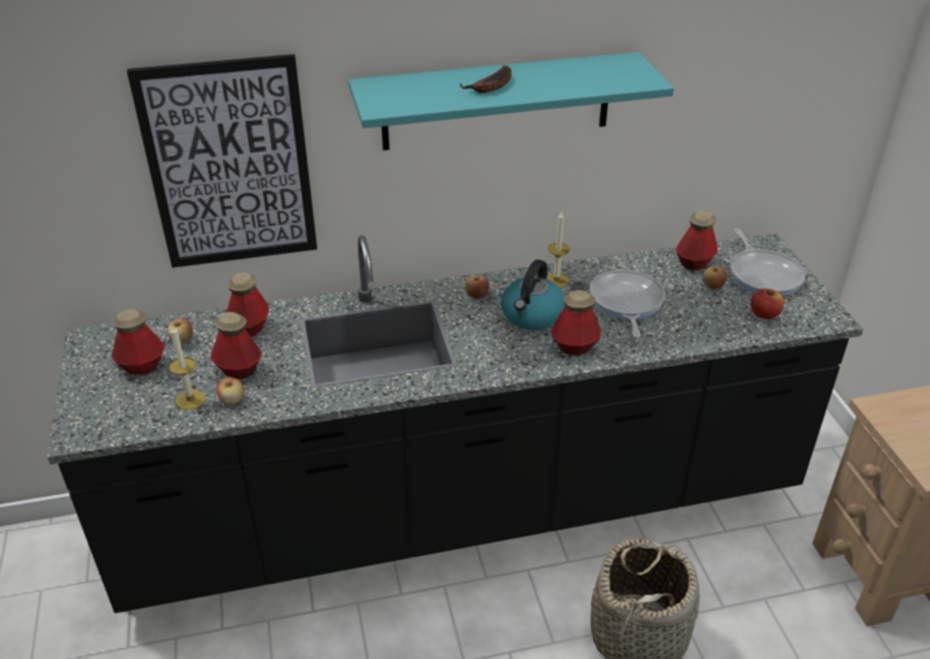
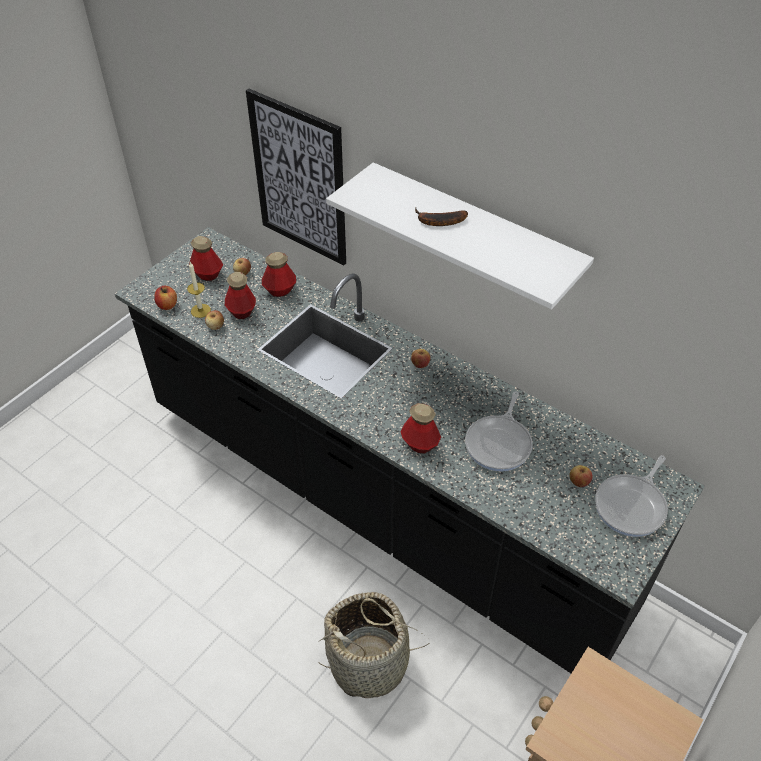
camera: 50 degrees right, 10 degrees up
turquoise shelf [348,52,674,150] -> white shelf [326,162,594,310]
kettle [501,259,565,330] -> none
candle [547,211,570,288] -> none
frying pan [589,270,665,337] -> frying pan turned 150 degrees clockwise [465,391,533,472]
bottle [676,210,718,270] -> none
apple [751,289,784,319] -> apple moved to [154,286,177,310]

